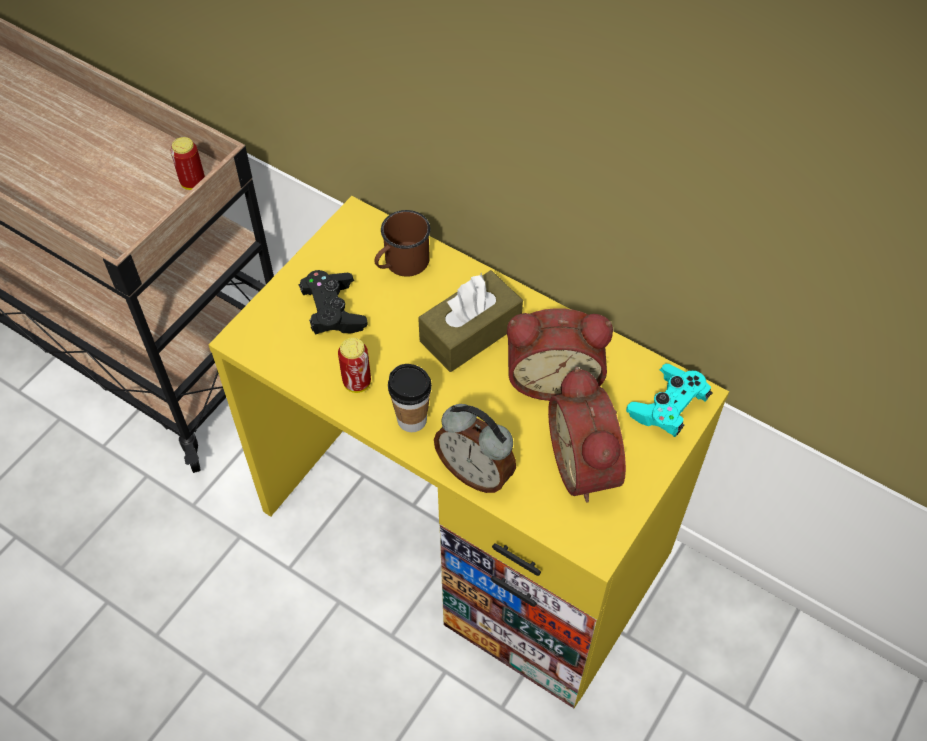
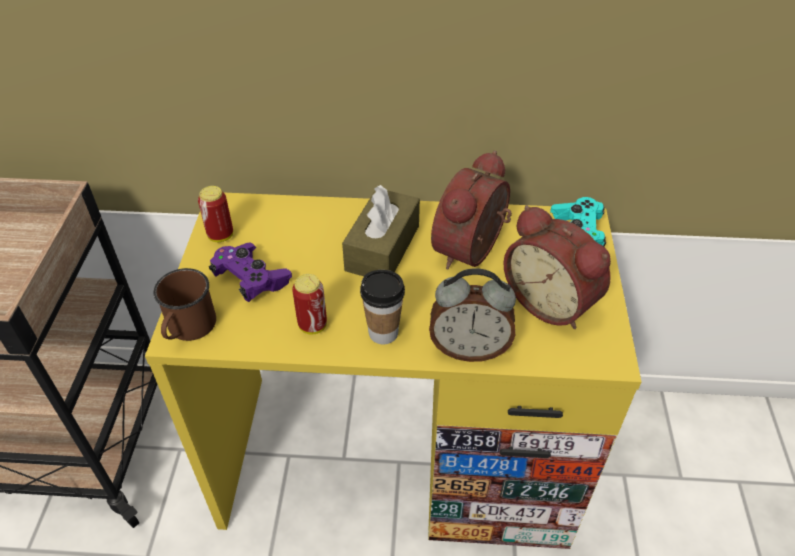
camera: 30 degrees left, 10 degrees down
can [170,137,205,190] -> can moved to [198,186,233,242]
black game controller [298,270,368,335] -> purple game controller [209,242,292,302]
brown mug [374,210,430,277] -> brown mug moved to [153,268,216,341]
alarm clock [507,308,613,401] -> alarm clock turned 150 degrees clockwise [431,150,512,269]

